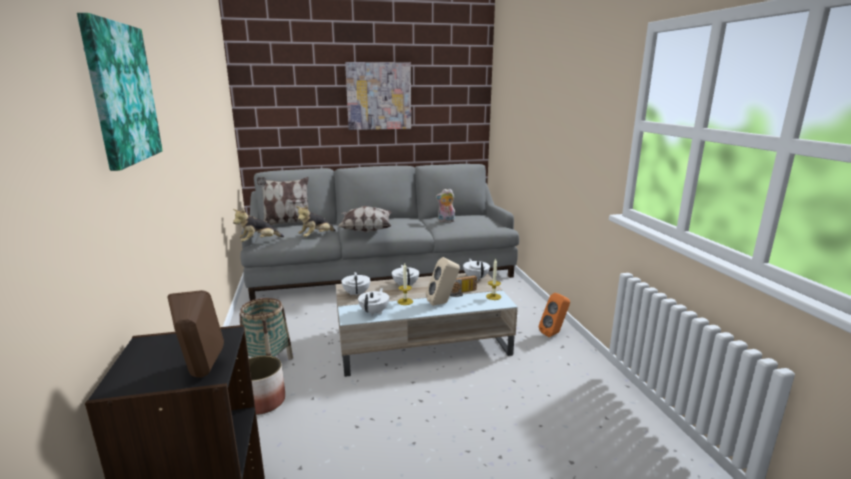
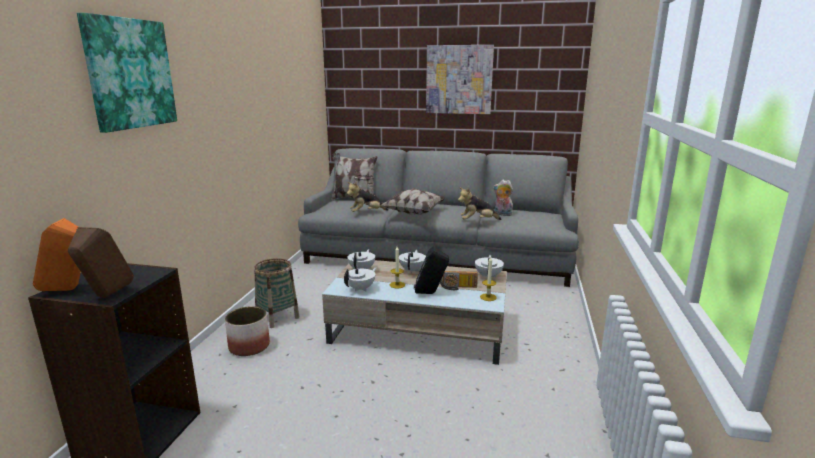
camera: 25 degrees right, 0 degrees up
plush toy [233,209,284,242] -> plush toy moved to [458,187,502,220]
beige speaker [426,257,460,306] -> black speaker [414,246,449,294]
orange speaker [539,293,570,337] -> orange speaker moved to [33,218,81,291]

